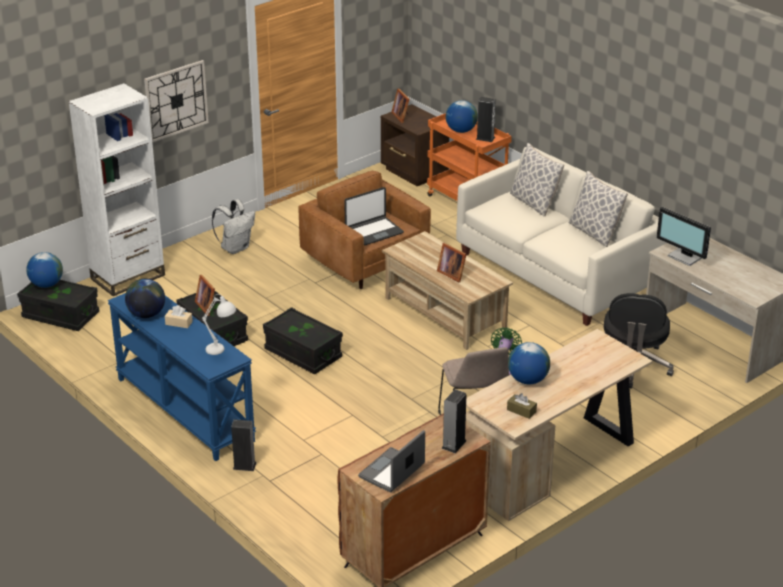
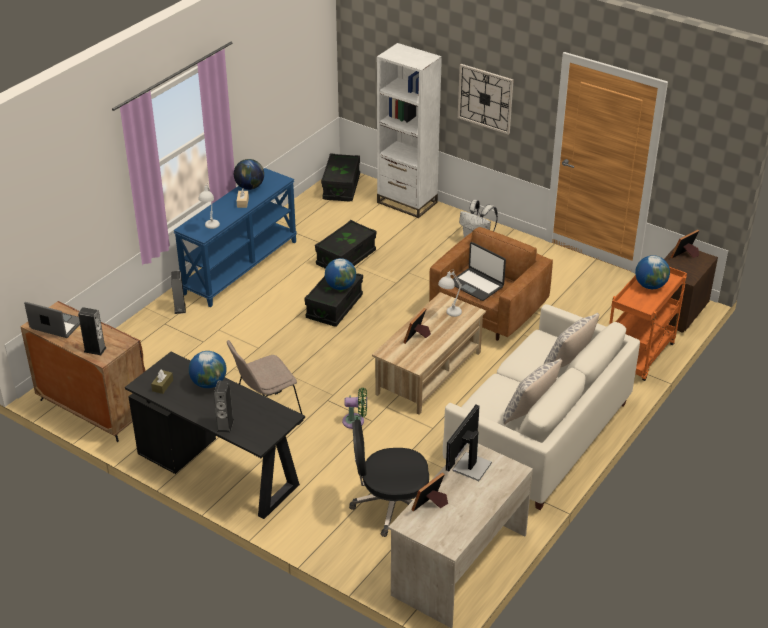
camera: 75 degrees right, 5 degrees up
globe [26,252,63,288] -> globe moved to [325,258,356,290]
picture frame [195,275,215,316] -> picture frame moved to [411,472,448,512]
beige desk [466,329,653,521] -> black desk [125,352,305,519]
speaker [476,97,496,142] -> speaker moved to [214,380,234,433]
none -> white table lamp [438,269,462,317]

